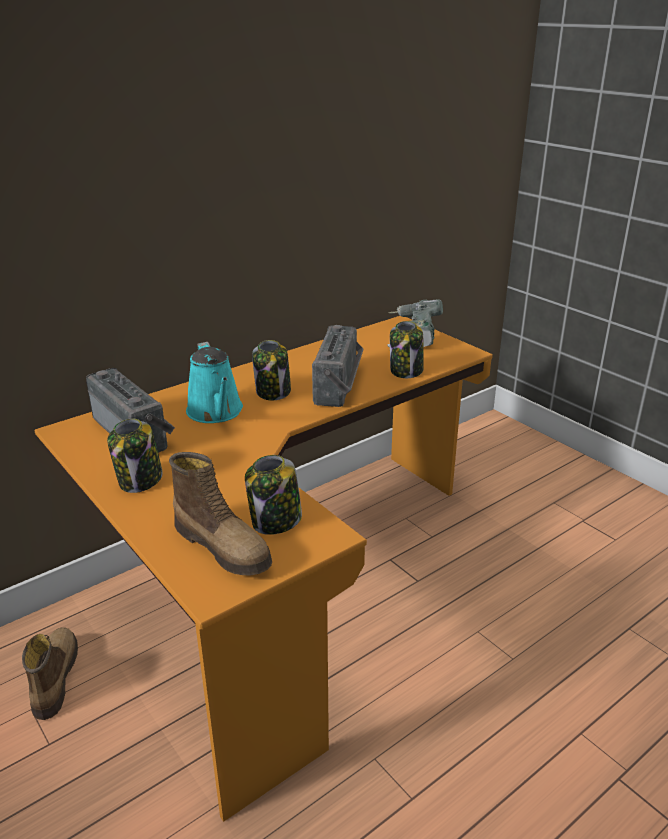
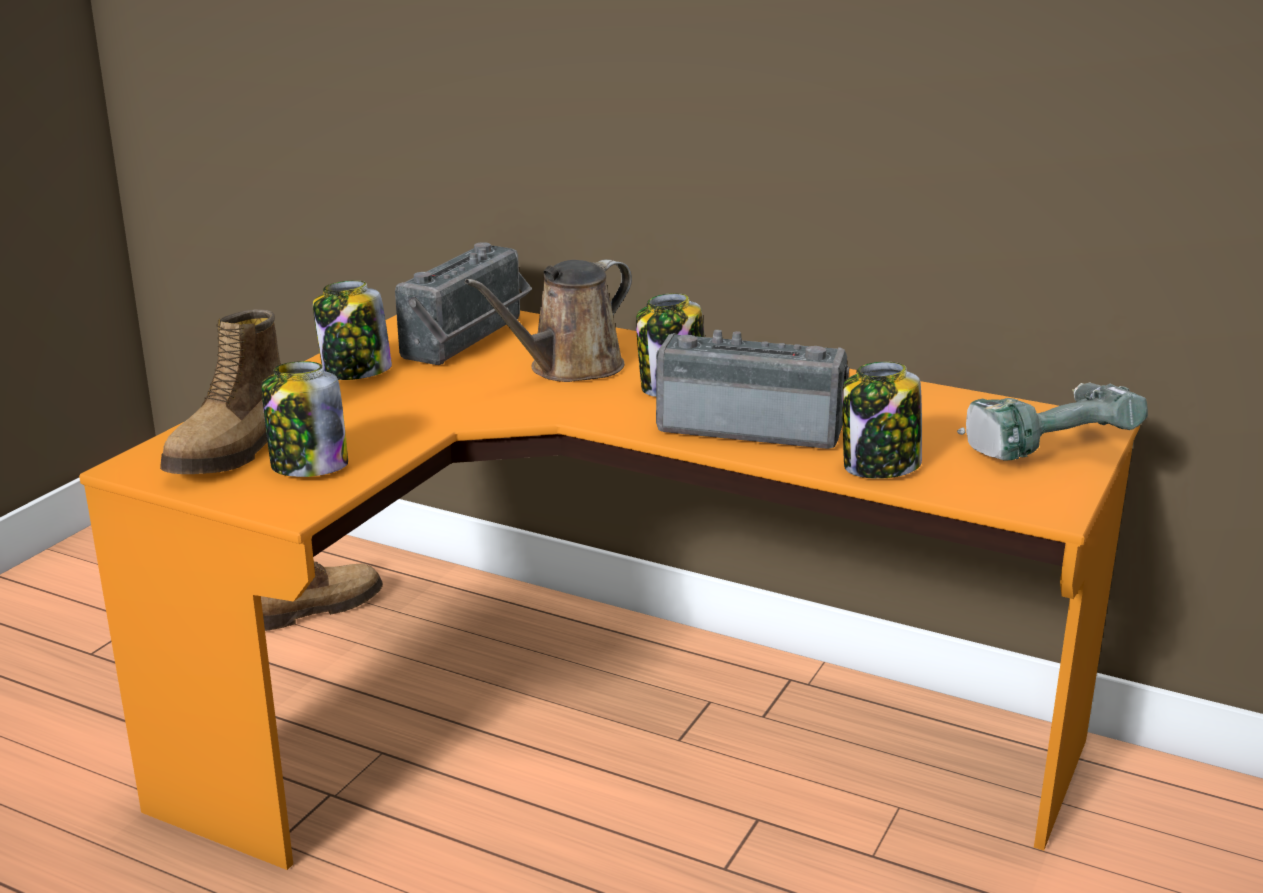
camera: 65 degrees right, 5 degrees down
turquoise watering can [186,342,243,423] -> brown watering can [465,259,632,382]
radio [312,325,363,407] -> radio turned 150 degrees counterclockwise [656,330,849,449]

